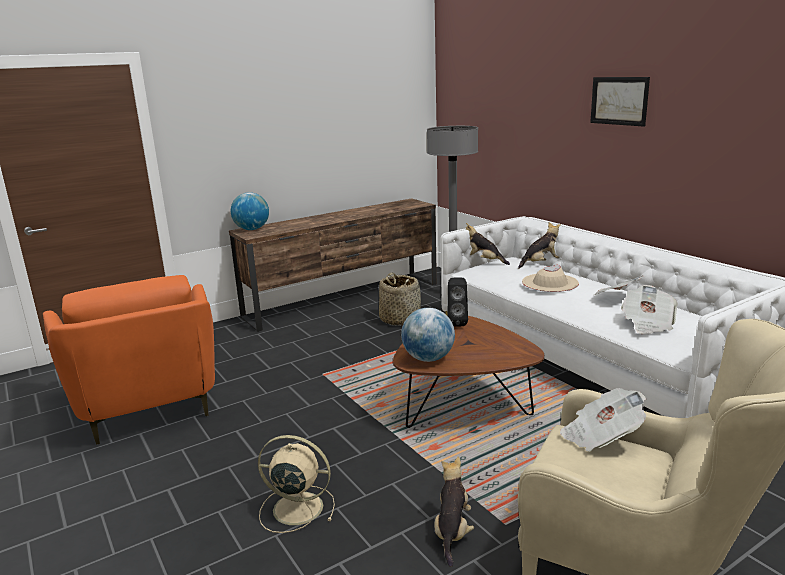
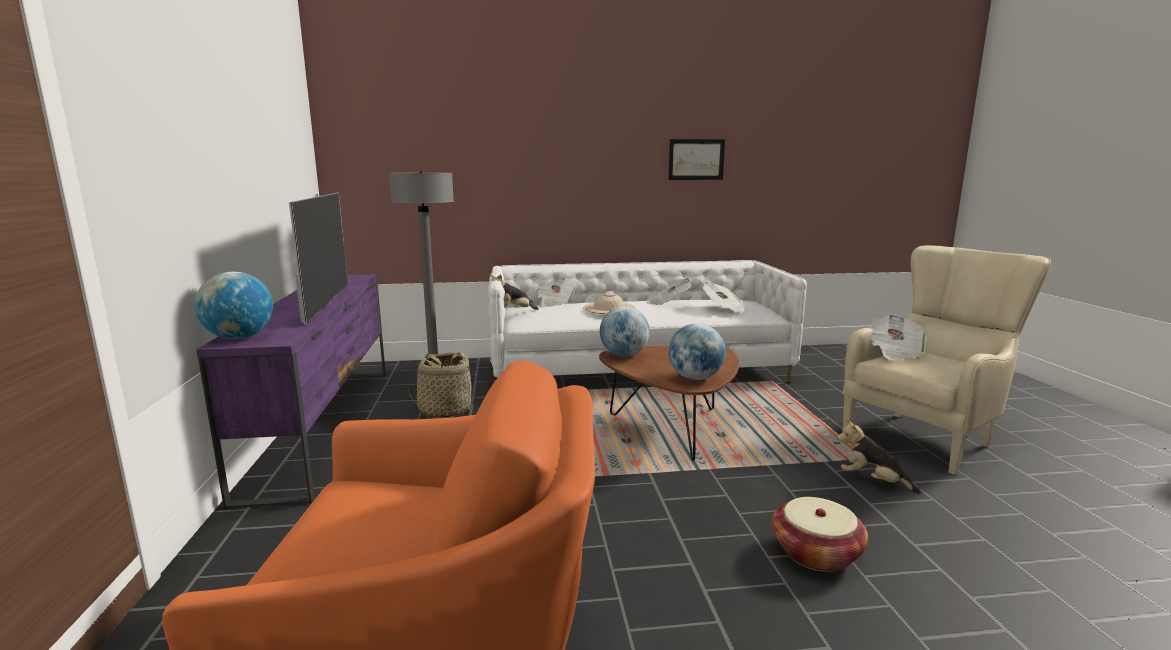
camera: 65 degrees left, 5 degrees down
brown tv stand [229,198,437,332] -> purple tv stand [196,274,386,509]
beige fan [258,435,335,533] -> basket [772,497,868,572]
black speaker [448,277,468,326] -> globe [600,306,650,357]
plush toy [518,222,561,268] -> newspaper [537,277,577,307]
picture [590,77,650,127] -> picture moved to [668,139,725,180]
none -> television [289,193,348,325]

